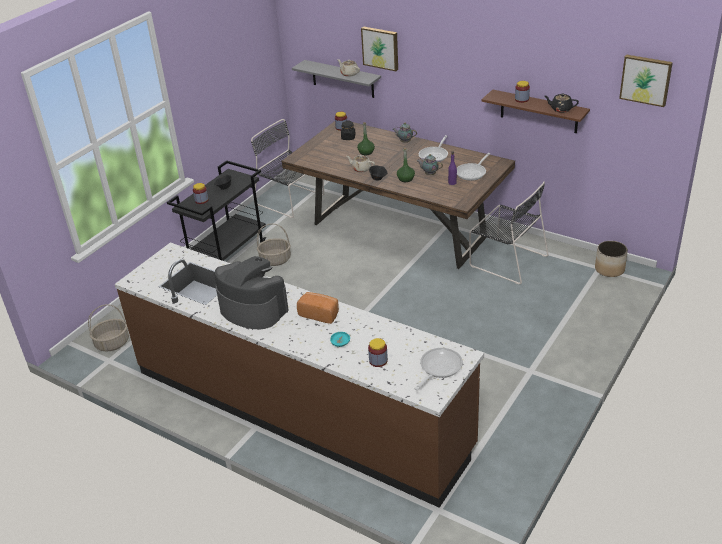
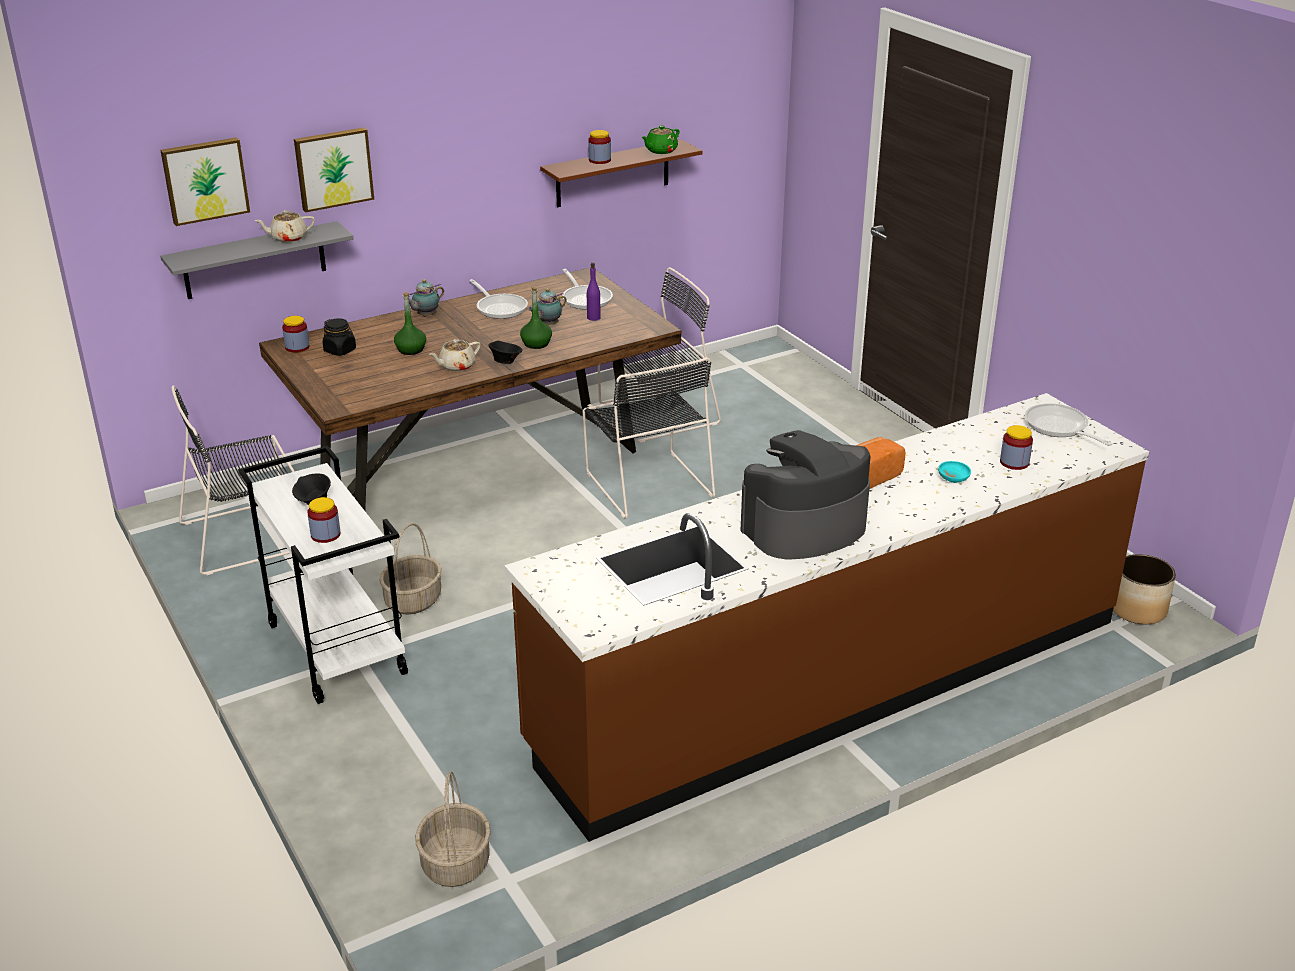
camera: 65 degrees left, 5 degrees down
black cart [167,160,266,261] -> white cart [238,446,408,704]
black teapot [545,93,579,113] -> green teapot [642,125,680,154]
planter [595,241,628,277] -> planter moved to [1113,554,1176,624]
picture [619,55,673,107] -> picture moved to [160,137,250,226]
none -> black chair [583,357,715,519]

